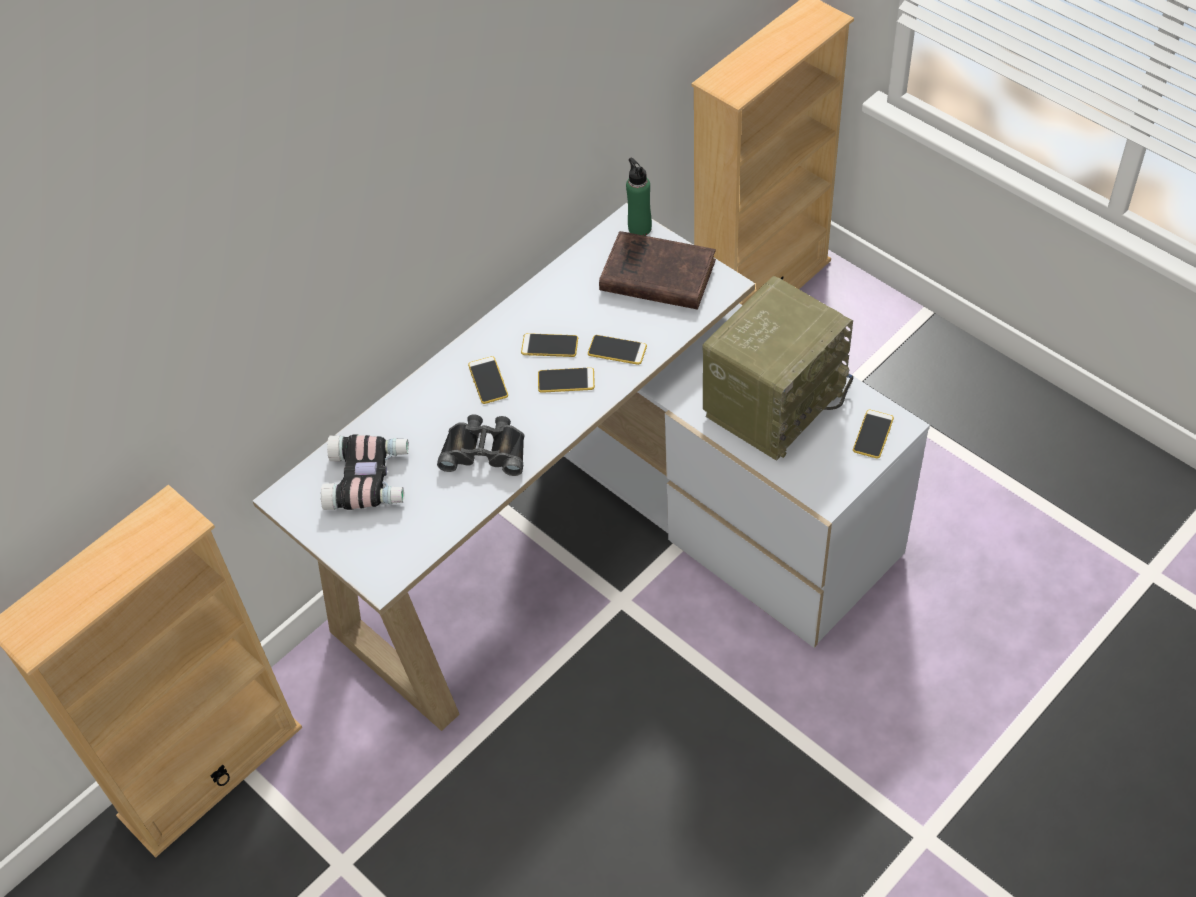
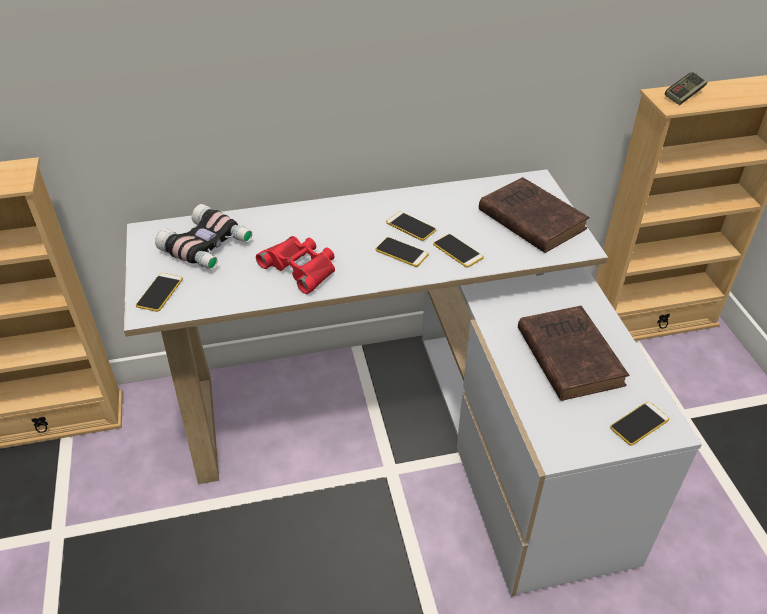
camera: 30 degrees right, 10 degrees down
black binoculars [437,414,524,476] -> red binoculars [256,236,335,294]
phone [468,356,508,404] -> phone moved to [136,273,183,312]
green bottle [626,158,652,236] -> none
radio [702,276,853,461] -> brown book [518,306,629,401]
none -> game controller [665,72,708,105]

